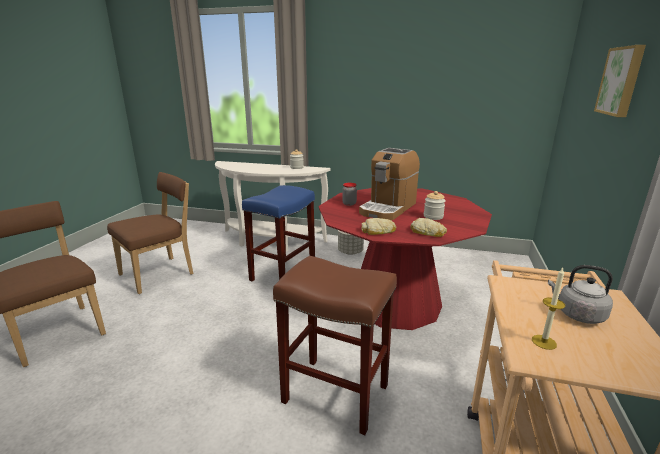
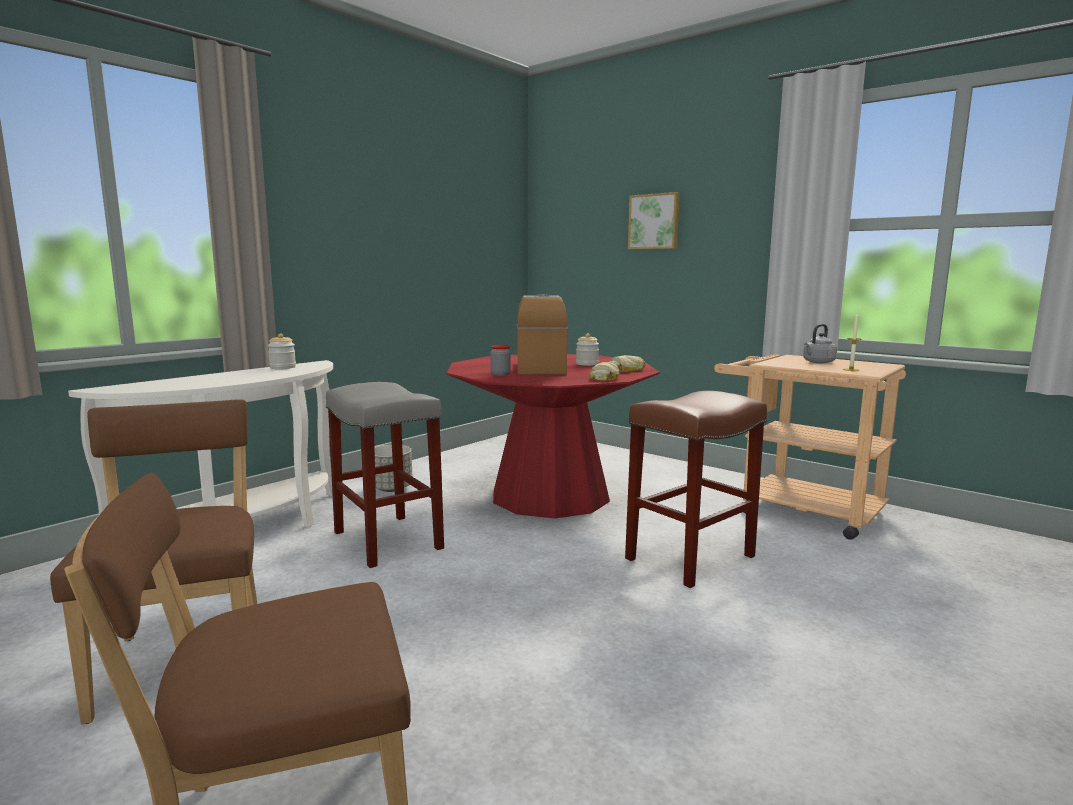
camera: 65 degrees left, 10 degrees down
blue stool [242,185,315,282] -> grey stool [326,382,444,568]
coffee machine [359,148,420,220] -> coffee machine turned 150 degrees counterclockwise [517,294,568,375]

